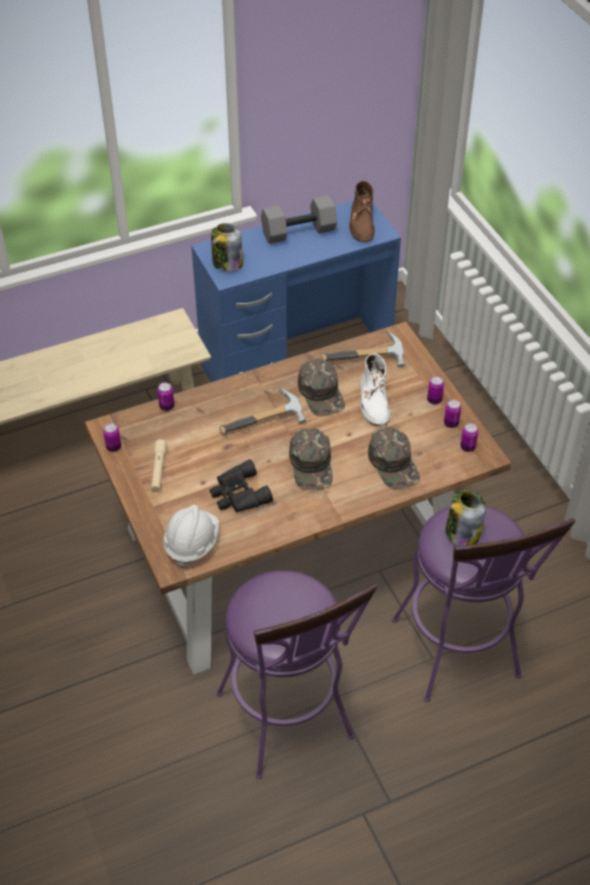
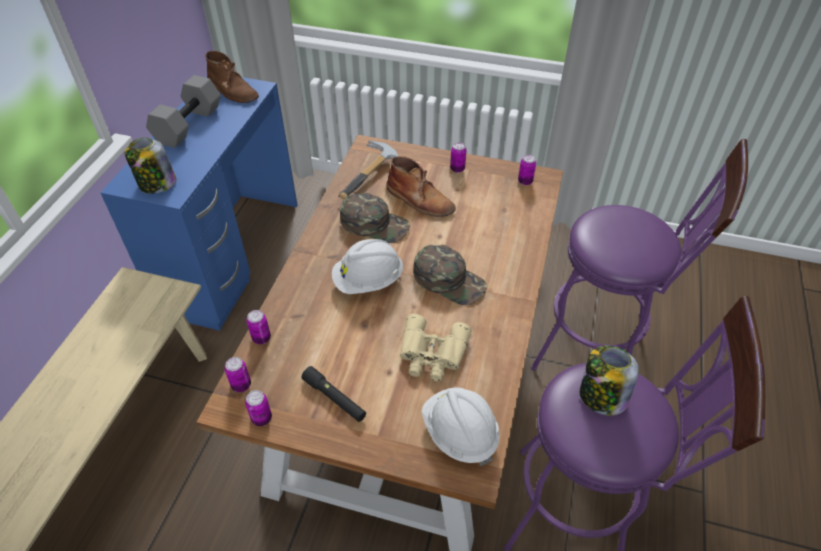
camera: 50 degrees left, 0 degrees up
beige flashlight [151,440,167,492] -> black flashlight [302,366,366,422]
black binoculars [210,459,273,512] -> beige binoculars [400,314,471,381]
hammer [219,388,306,435] -> white hard hat [332,239,403,294]
white boot [360,353,390,426] -> brown boot [386,156,456,217]
green cap [368,427,420,489] -> none
can [444,399,461,428] -> can moved to [225,357,251,392]
jar [445,490,486,546] -> jar moved to [579,346,639,416]

